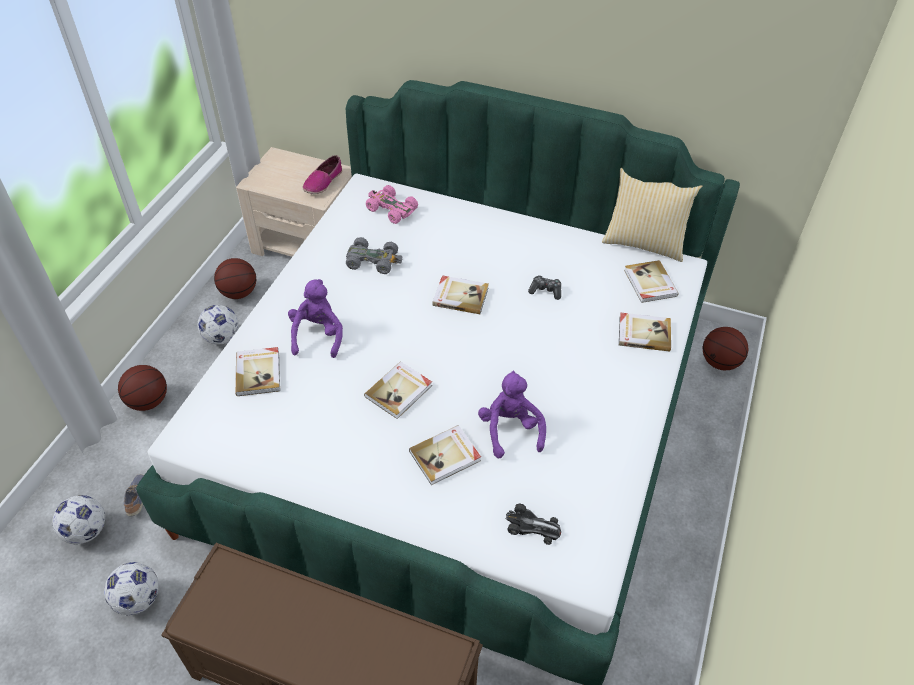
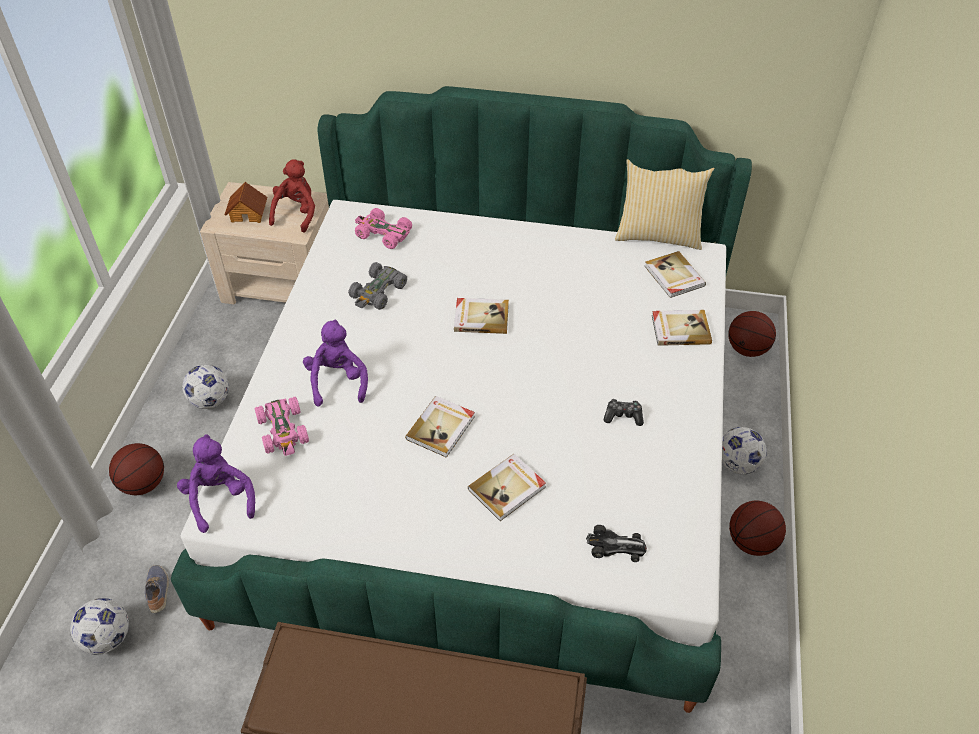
camera: 10 degrees left, 0 degrees up
football [104,562,159,615] -> football moved to [722,427,767,474]
basketball [214,258,256,299] -> basketball moved to [729,501,786,556]
book [236,347,280,396] -> pink toy car [255,397,309,456]
shoe [303,155,342,194] -> red plush toy [269,159,315,233]
grey toy car [346,237,403,274] -> grey toy car turned 120 degrees clockwise [348,262,407,310]
purple plush toy [478,371,546,458] -> purple plush toy moved to [177,434,255,533]
game controller [528,275,561,300] -> game controller moved to [604,399,644,426]
none -> toy house [224,182,267,223]

